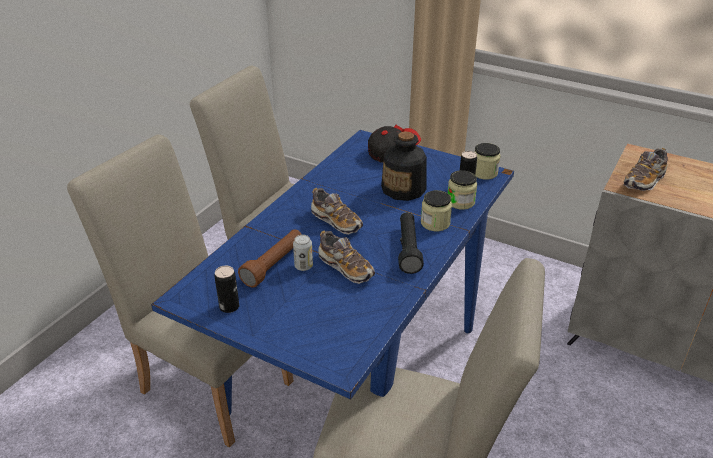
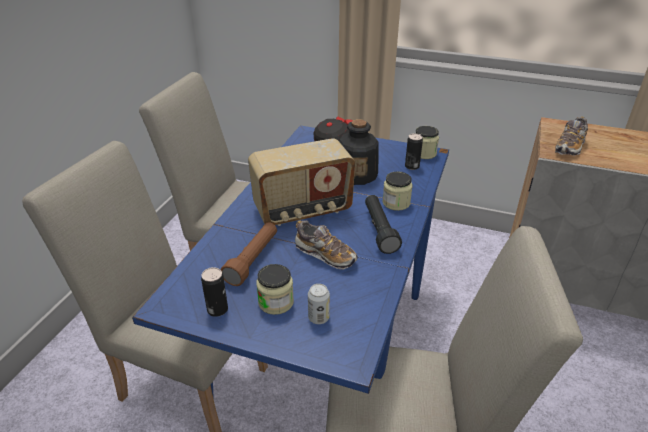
camera: 10 degrees left, 0 degrees up
can [293,235,313,271] -> can moved to [308,284,330,324]
shoe [311,188,363,235] -> radio [248,138,355,226]
jar [448,170,477,210] -> jar moved to [256,264,294,315]

